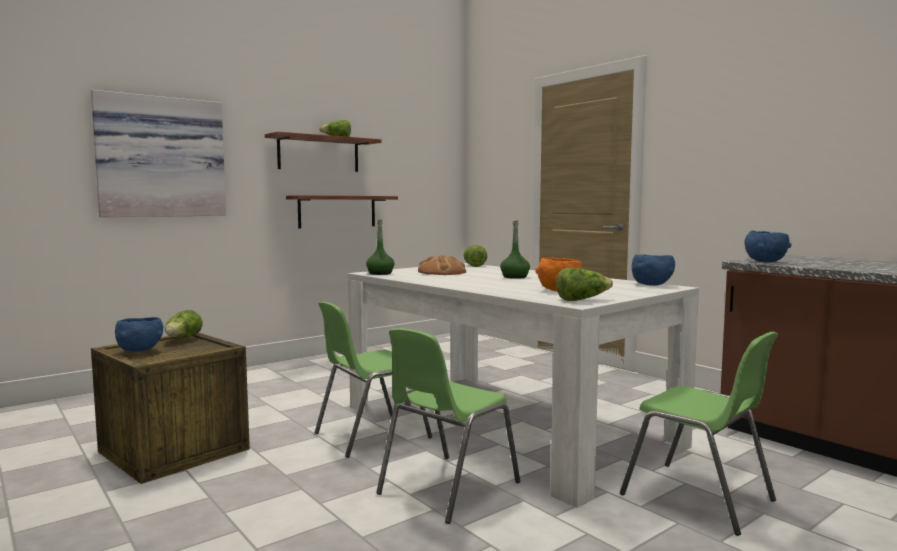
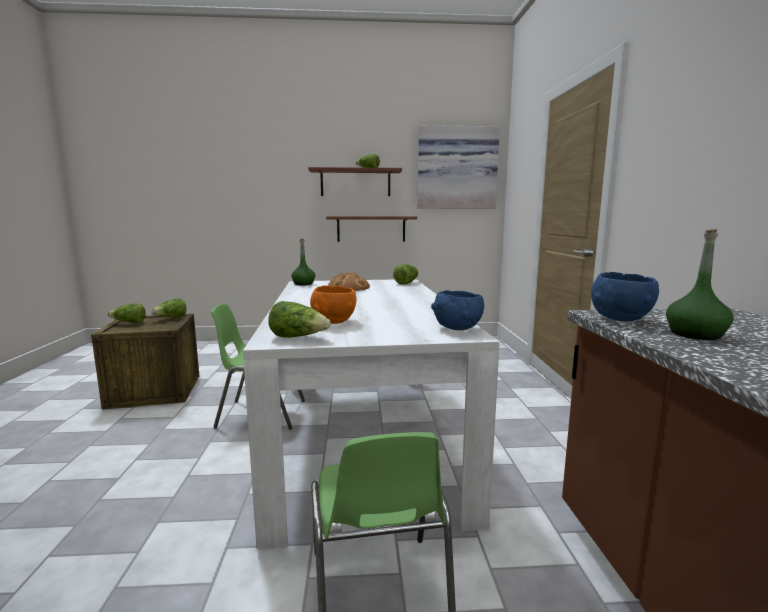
camera: 35 degrees right, 5 degrees up
picture [91,90,226,217] -> picture moved to [418,125,500,209]
blue bowl [115,317,163,352] -> lettuce [108,304,146,323]
green chair [376,328,520,524] -> none
green bottle [500,220,530,279] -> green bottle moved to [666,229,734,340]

